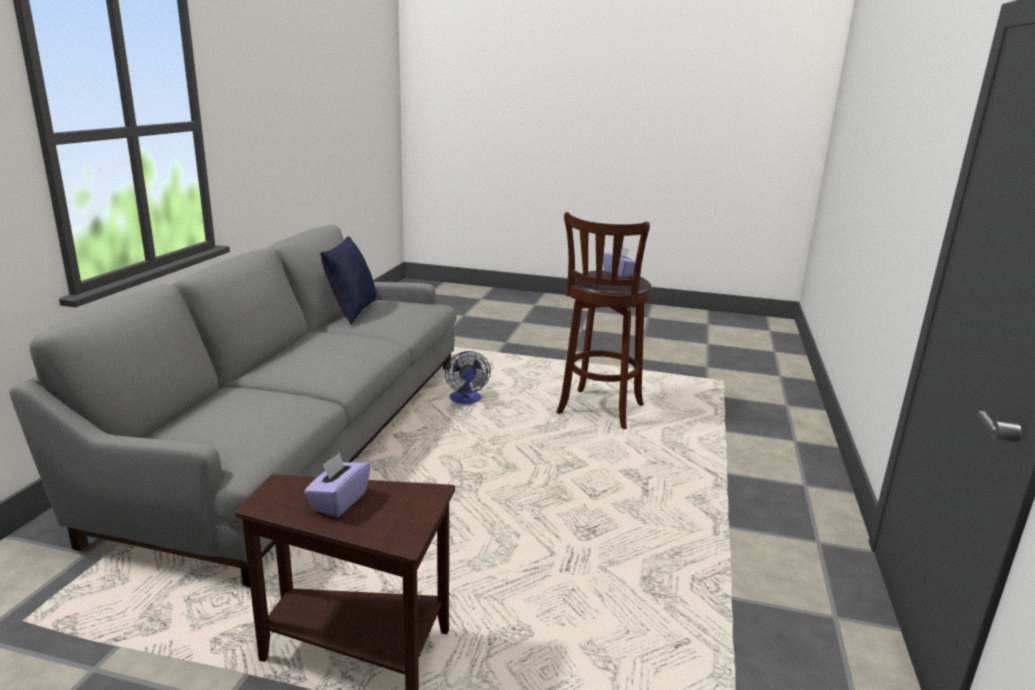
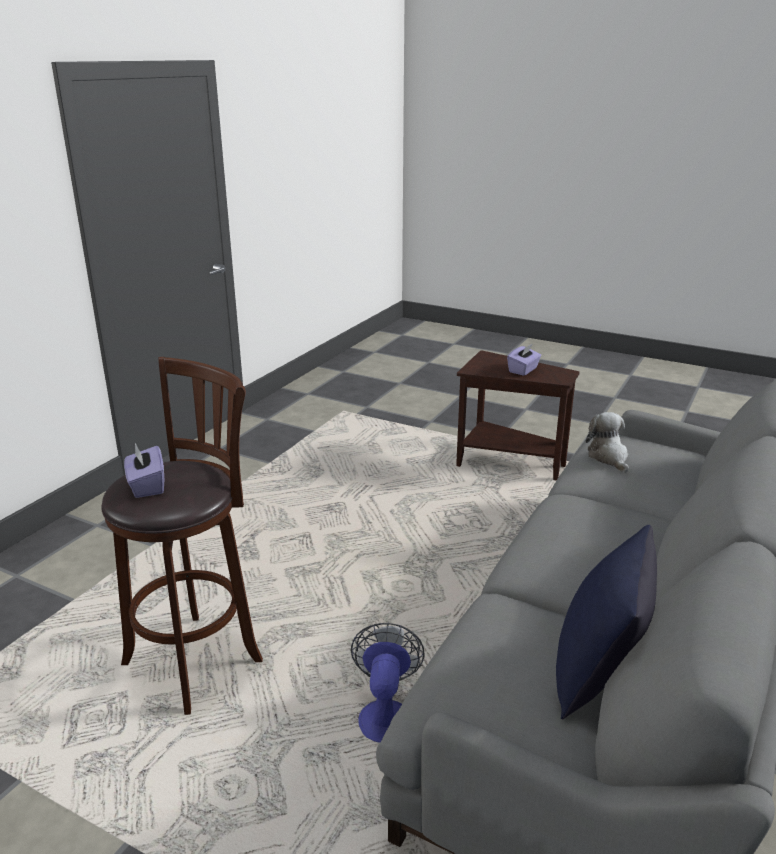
camera: 165 degrees left, 5 degrees up
none -> plush toy [586,412,629,473]

